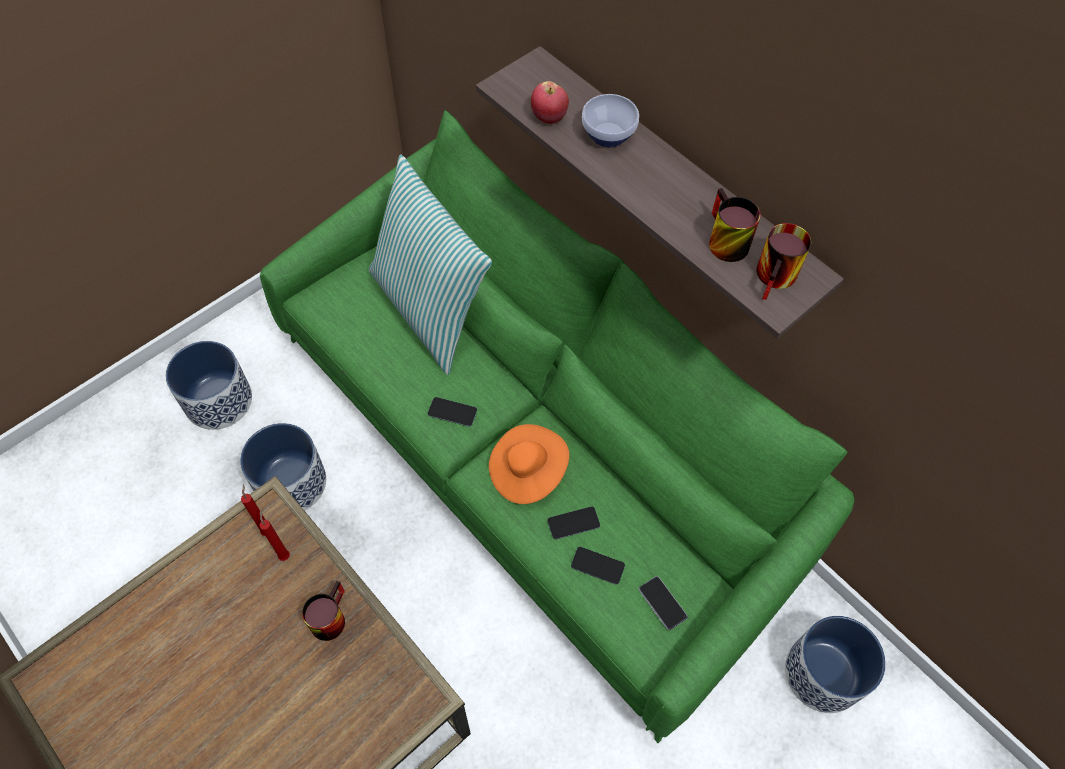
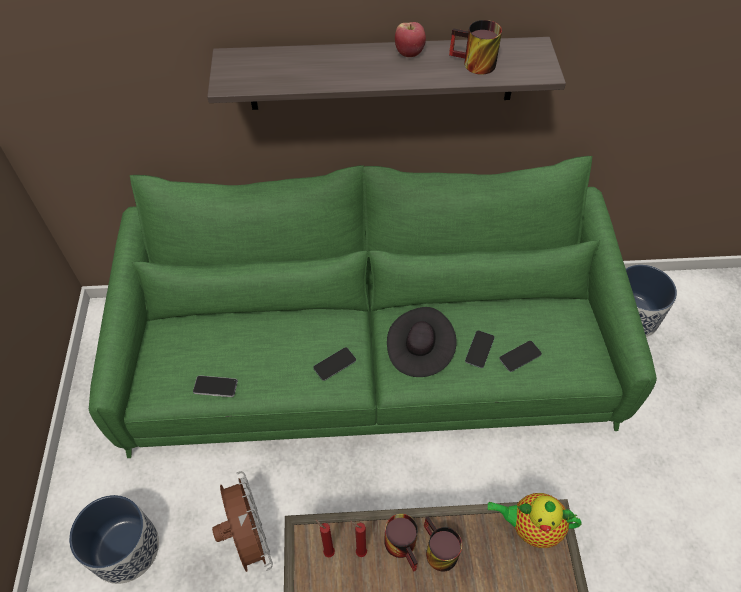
camera: 50 degrees left, 5 degrees down
planter [240,423,326,511] -> brown fan [212,471,273,572]
pillow [369,155,492,375] -> none
orange hat [489,424,569,504] -> black hat [387,307,457,377]
apple [531,81,569,124] -> apple moved to [395,22,426,57]
bowl [582,94,639,147] -> none
phone [639,576,688,630] -> phone moved to [193,375,238,397]
mug [757,223,811,300] -> mug moved to [384,514,418,572]
none -> teapot [488,493,582,548]

